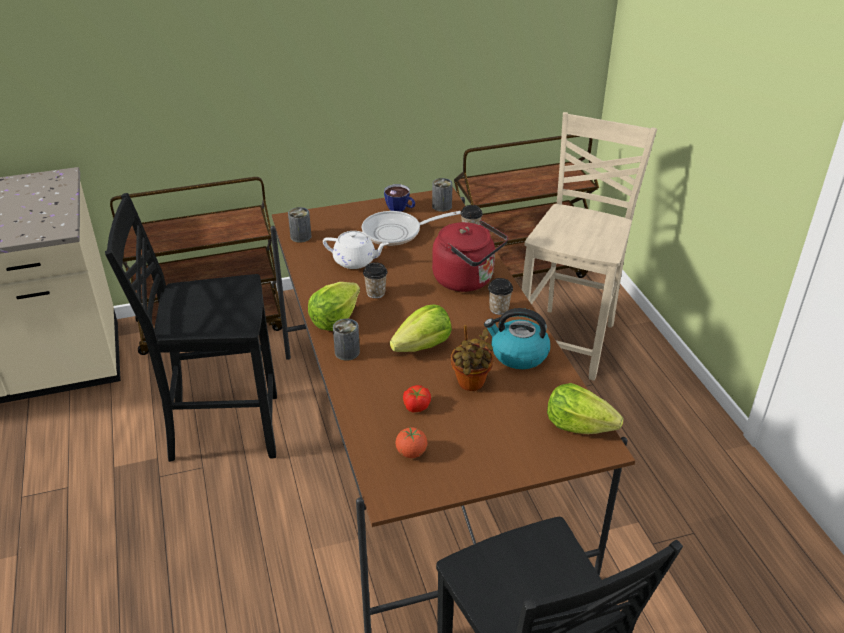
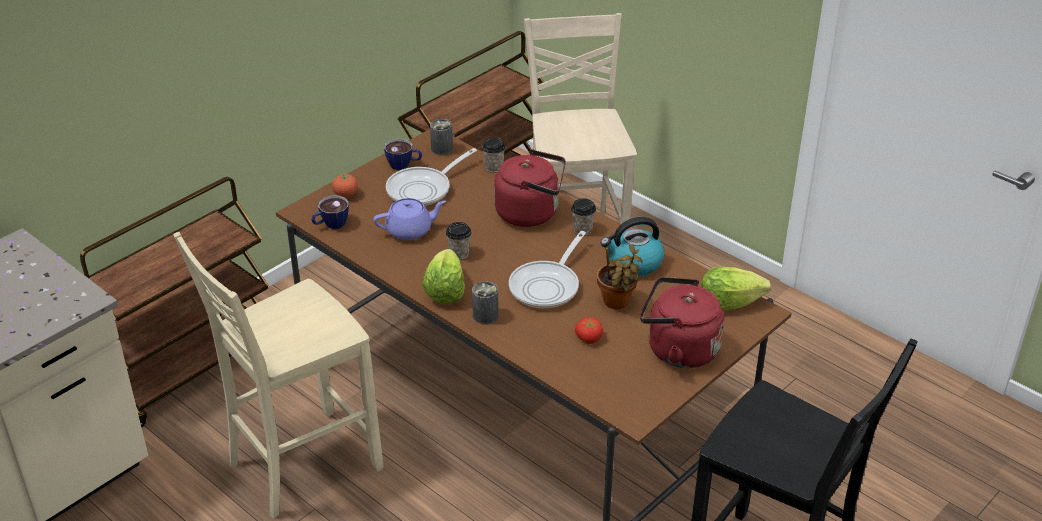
camera: 30 degrees left, 0 degrees up
black chair [105,193,277,462] -> beige chair [173,232,383,519]
can [288,207,312,243] -> cup [311,195,349,229]
white teapot [323,231,389,269] -> purple teapot [373,198,446,240]
lettuce [390,304,452,352] -> frying pan [509,231,586,308]
tomato [396,427,427,458] -> tomato moved to [332,174,358,198]
none -> red kettle [640,277,724,368]

